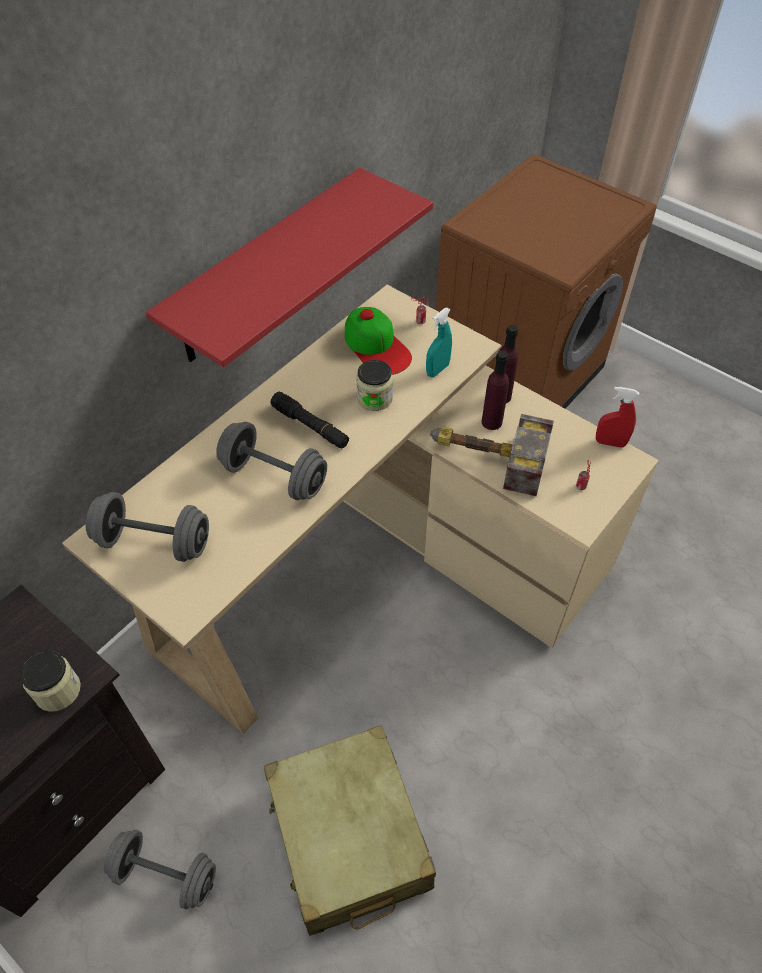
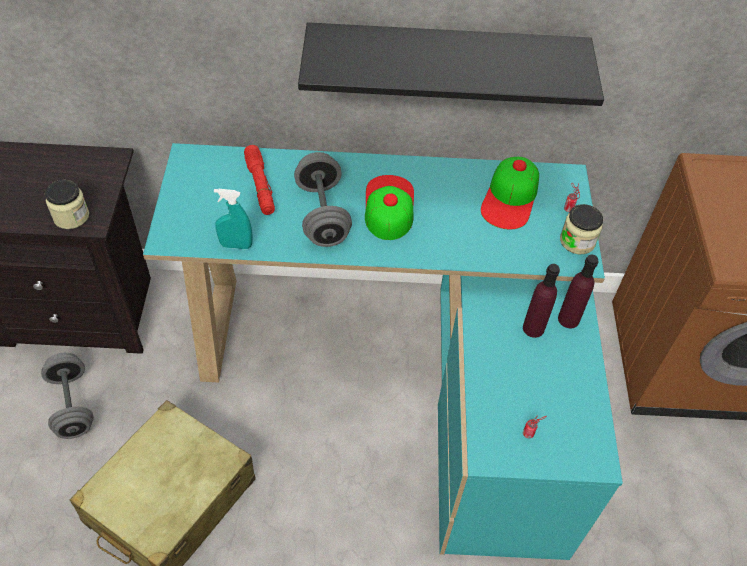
camera: 50 degrees right, 0 degrees up
beige desk [62,285,659,734] -> turquoise desk [143,143,623,560]
grey dumbbell [86,492,209,562] -> none
red shelf [146,168,433,367] -> black shelf [298,22,604,106]
black flashlight [271,392,349,448] -> cap [365,175,414,240]
jar [356,360,393,411] -> jar moved to [560,204,603,254]
turquoise spray bottle [426,308,452,377] -> turquoise spray bottle moved to [214,189,253,249]
hammer [430,414,554,496] -> none
red spray bottle [596,387,639,448] -> none
none -> red flashlight [244,145,275,215]

